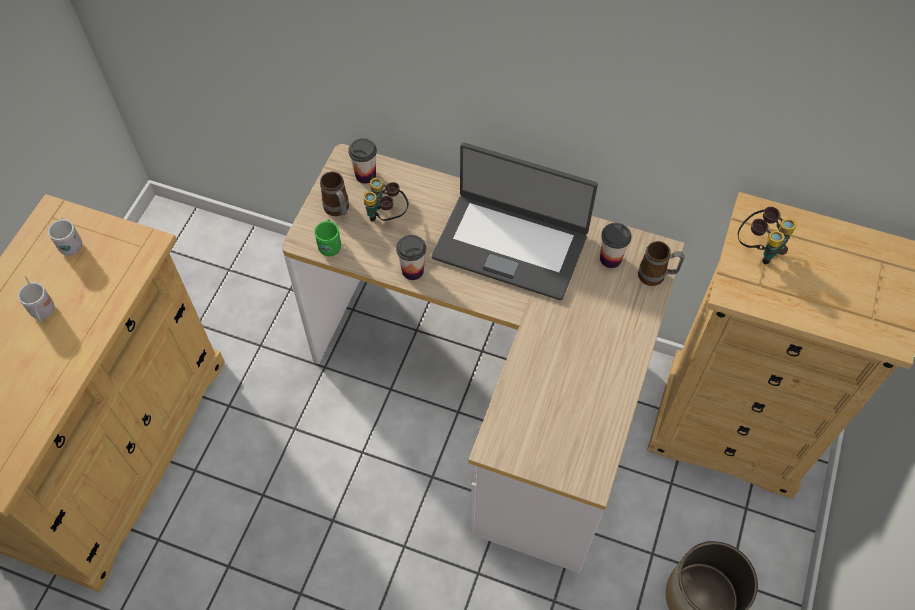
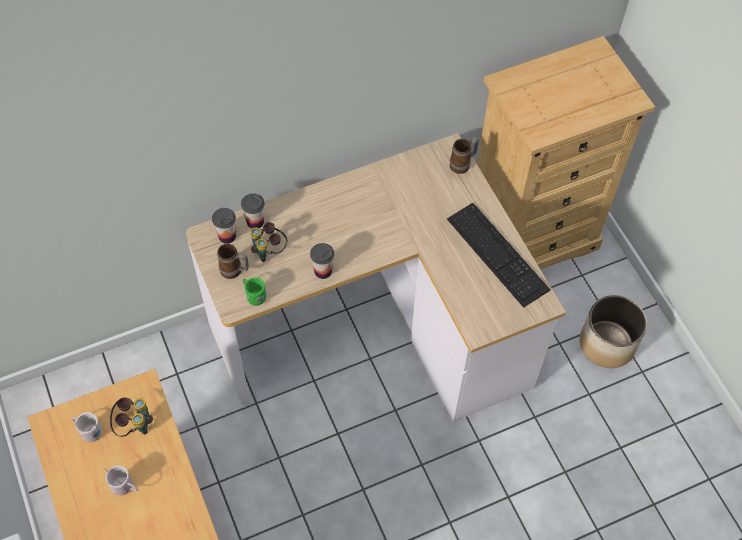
camera: 45 degrees left, 0 degrees up
laptop [432,143,598,300] -> none
cup [600,223,632,268] -> cup moved to [241,193,265,229]
binoculars [738,207,797,264] -> binoculars moved to [110,397,153,437]
none -> keyboard [447,203,550,308]

